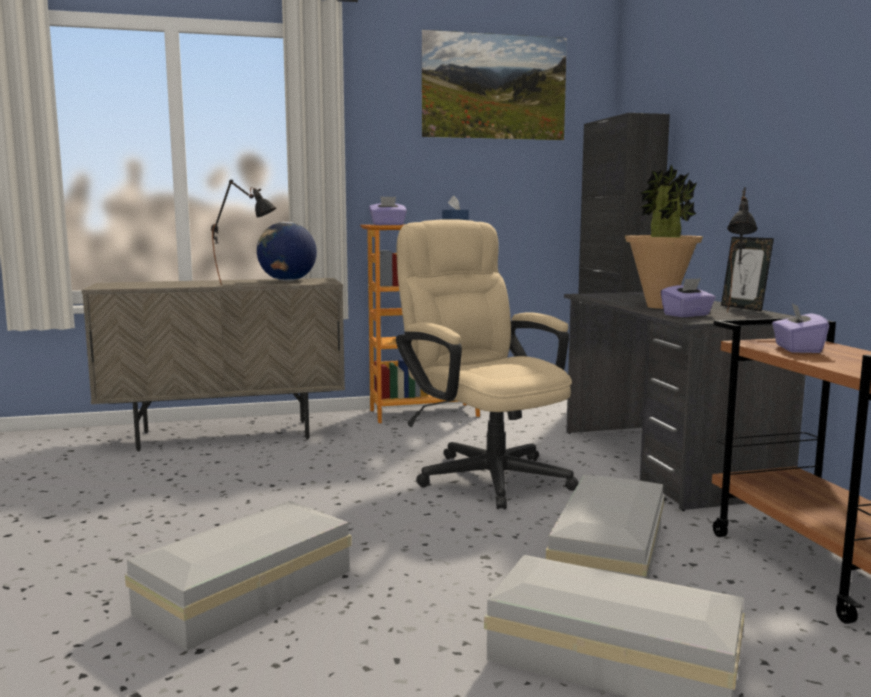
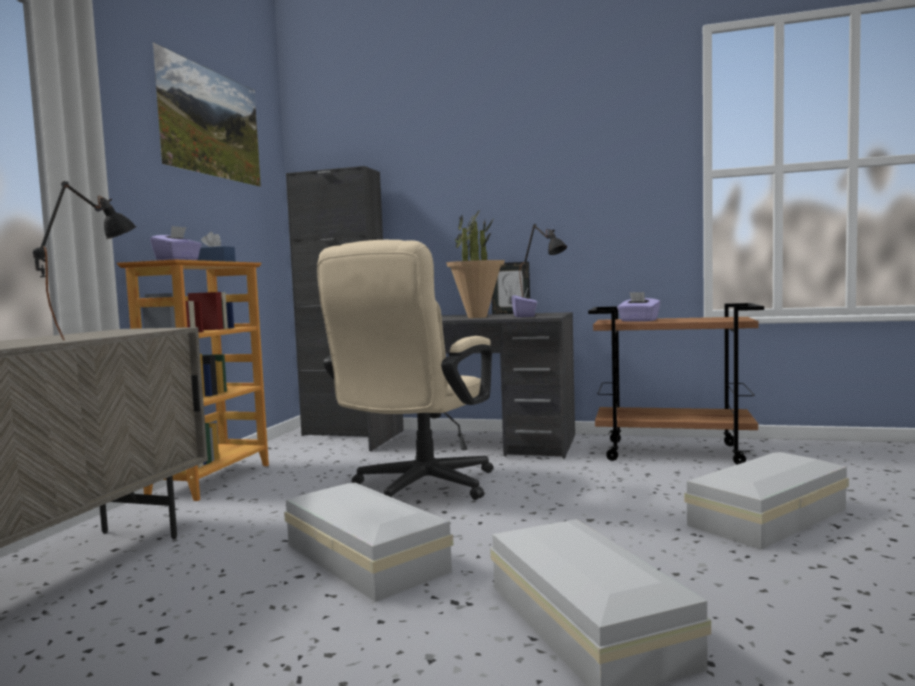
camera: 60 degrees left, 5 degrees down
globe [257,222,317,281] -> none
beige office chair [396,219,579,509] -> beige office chair turned 60 degrees counterclockwise [317,240,493,500]
white storage box [546,475,664,579] -> white storage box moved to [284,483,453,602]

